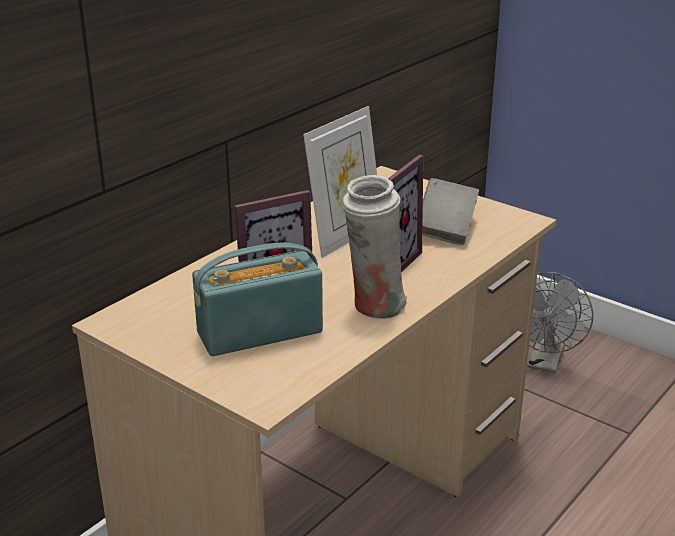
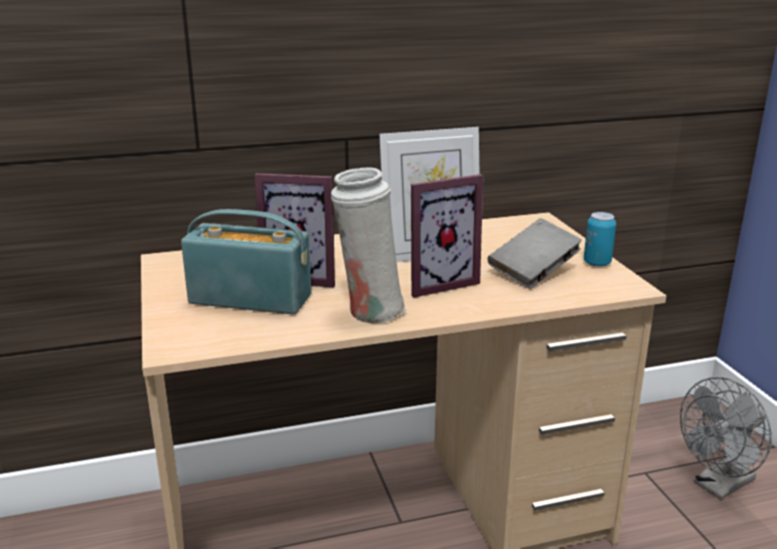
camera: 35 degrees right, 5 degrees down
none -> can [584,212,616,267]

